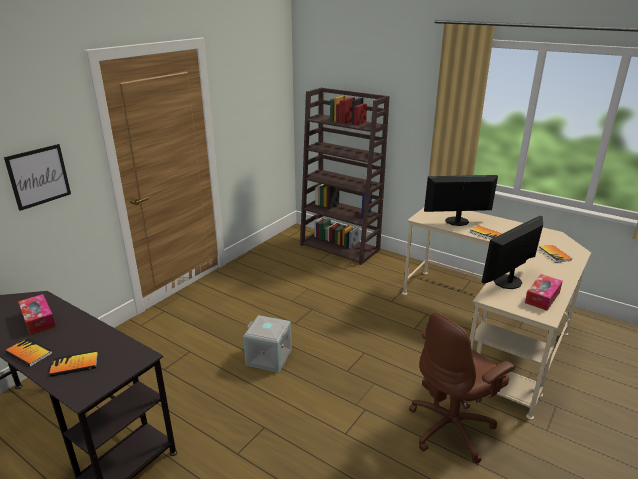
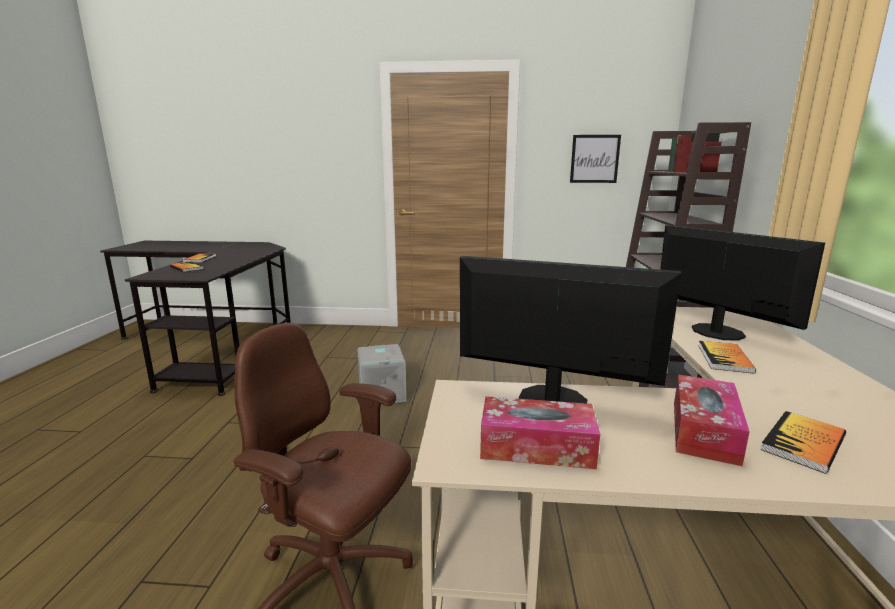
camera: 60 degrees right, 10 degrees down
picture [4,144,71,211] -> picture moved to [570,135,621,183]
tissue box [18,294,56,335] -> tissue box moved to [674,374,750,466]

